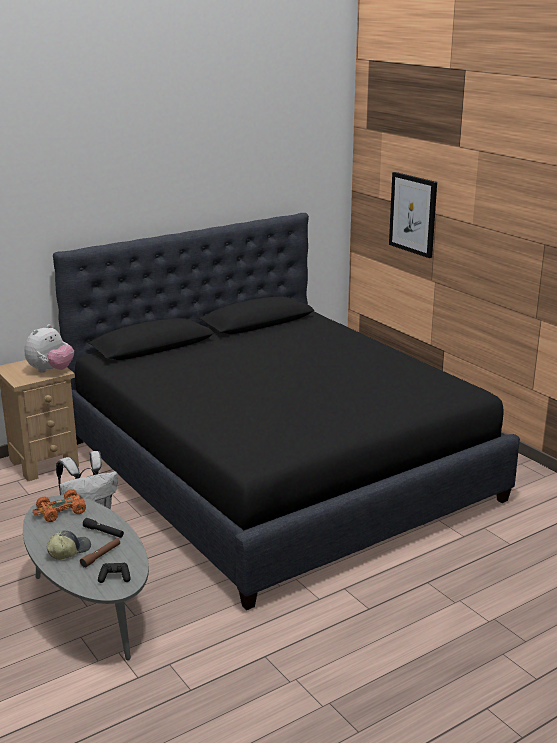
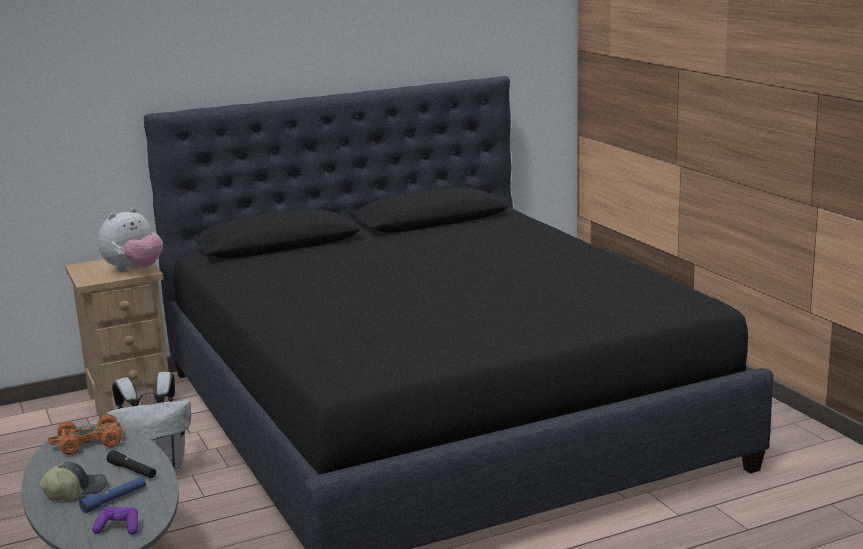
camera: 10 degrees right, 5 degrees down
brown flashlight [80,538,120,568] -> blue flashlight [79,477,146,513]
black game controller [98,563,130,583] -> purple game controller [92,507,138,535]
picture [389,172,437,258] -> none

